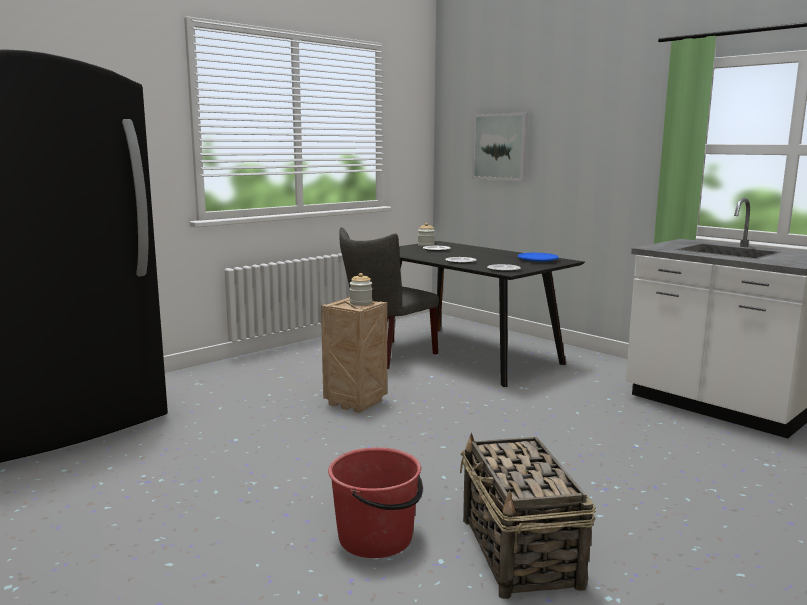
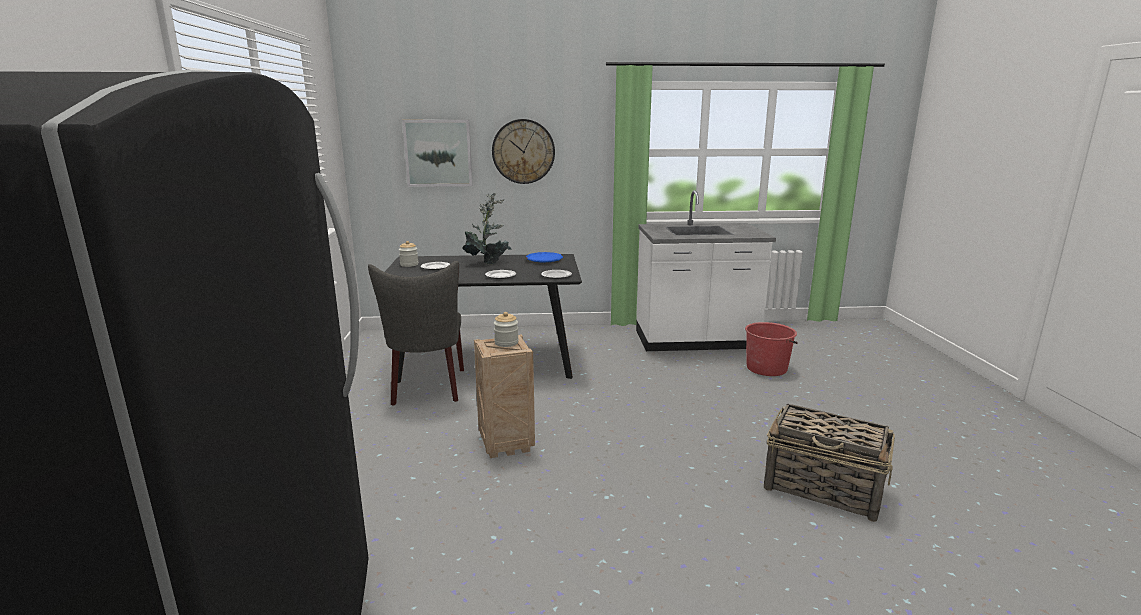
camera: 50 degrees left, 5 degrees up
red bucket [328,447,423,558] -> red bucket moved to [745,322,798,376]
none -> potted plant [463,193,512,264]
none -> wall clock [492,119,555,184]

